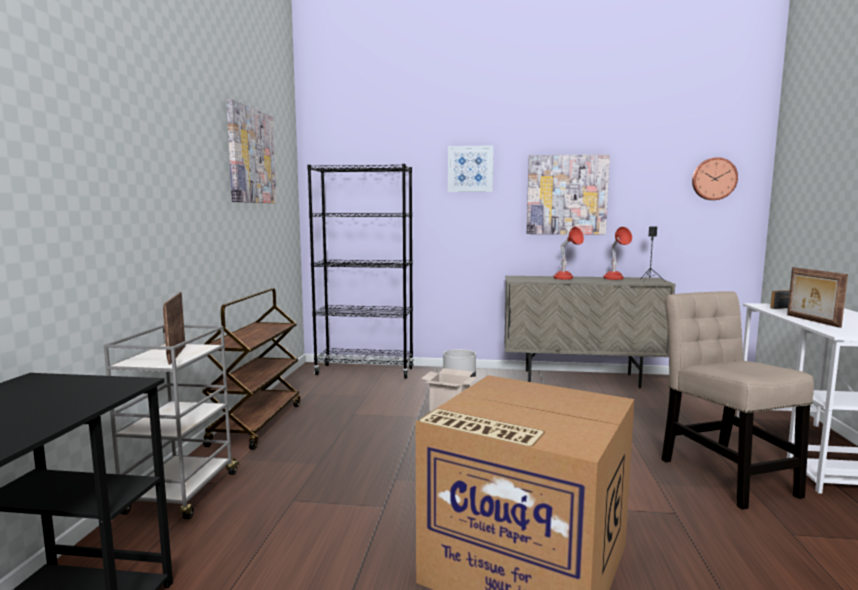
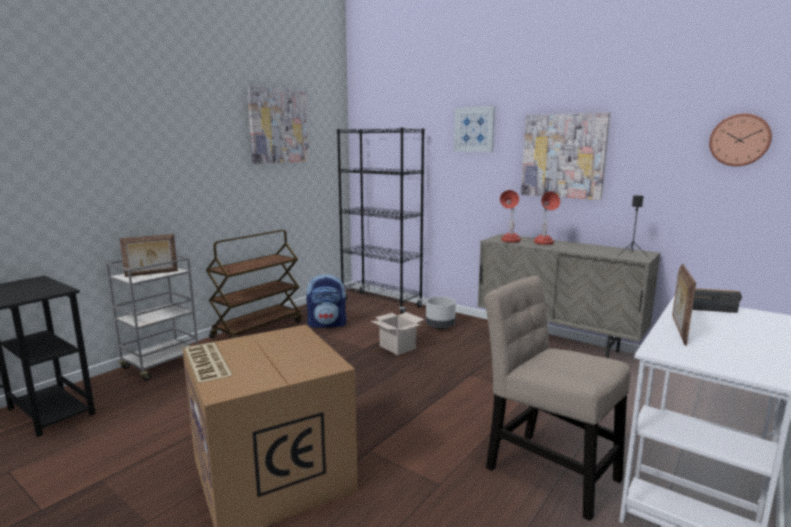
camera: 30 degrees right, 5 degrees up
picture frame [163,292,186,365] -> picture frame turned 135 degrees counterclockwise [120,234,178,277]
red table lamp [603,227,632,280] -> red table lamp moved to [500,190,521,243]
beige chair [662,291,814,510] -> beige chair turned 60 degrees counterclockwise [484,276,630,521]
none -> backpack [306,274,346,328]

